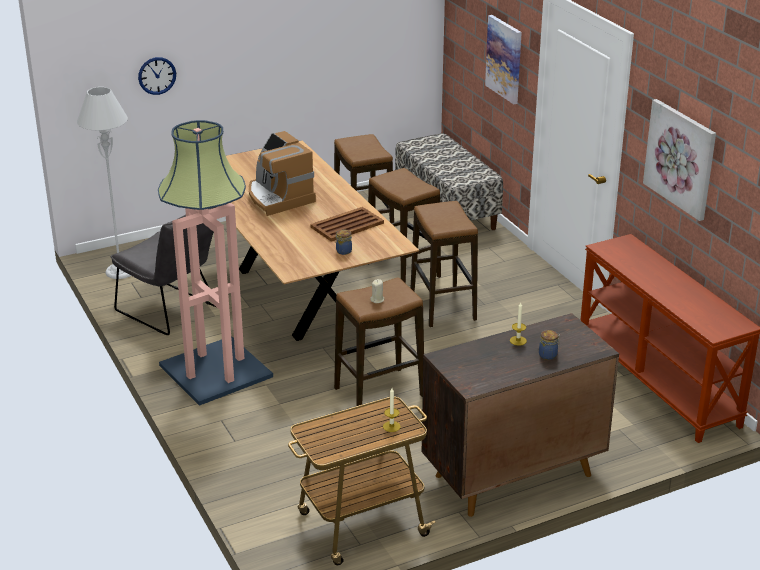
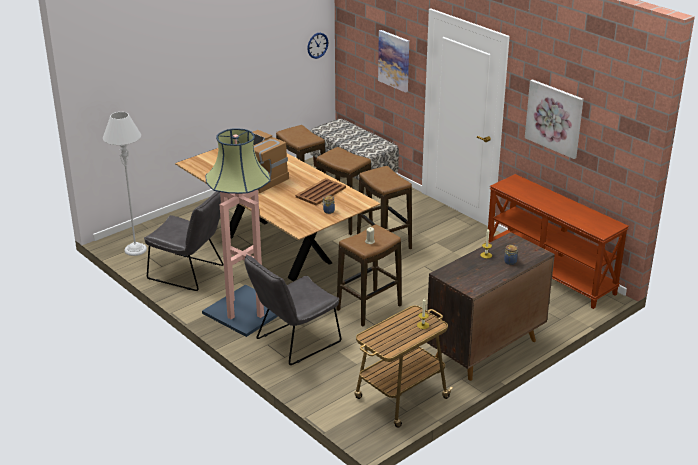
camera: 15 degrees left, 0 degrees up
wall clock [138,57,176,95] -> wall clock moved to [307,33,328,59]
none -> grey chair [244,255,341,365]

